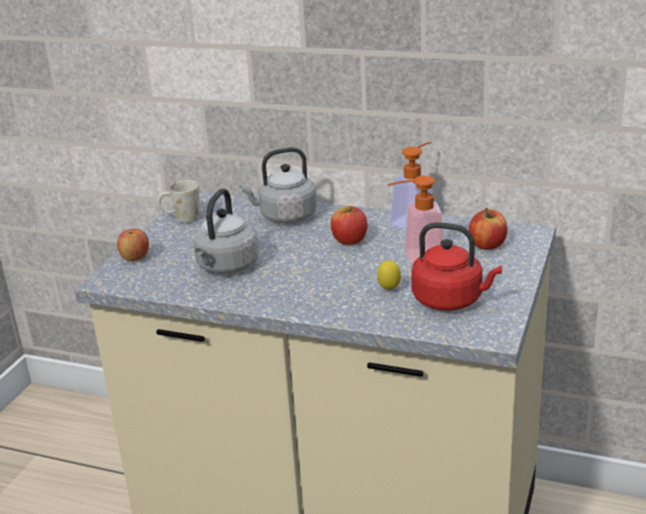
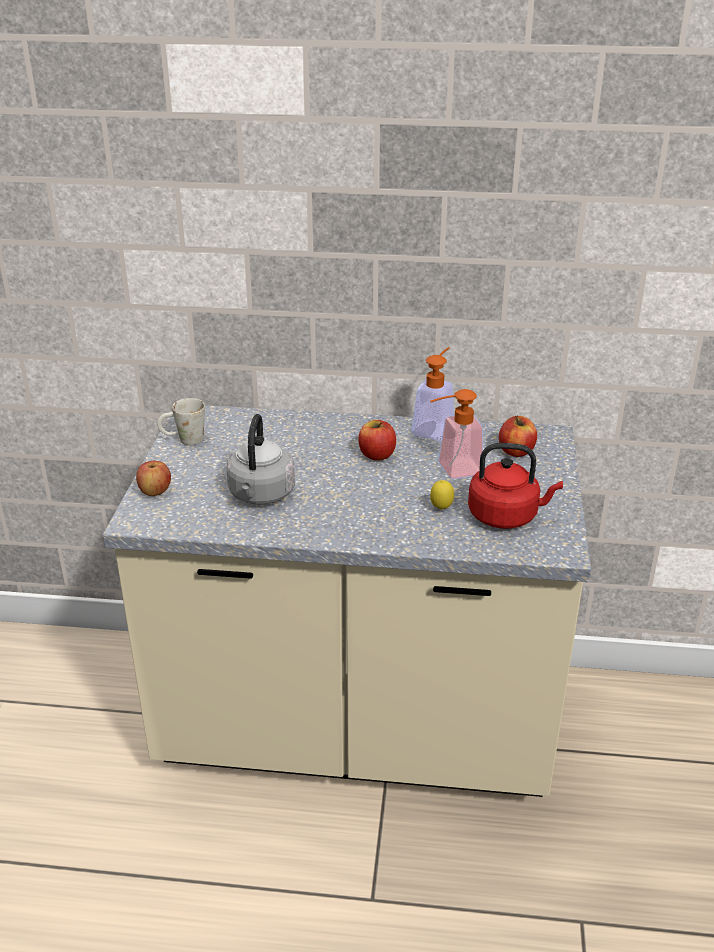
camera: 15 degrees left, 5 degrees up
grey kettle [240,147,317,223] -> none

